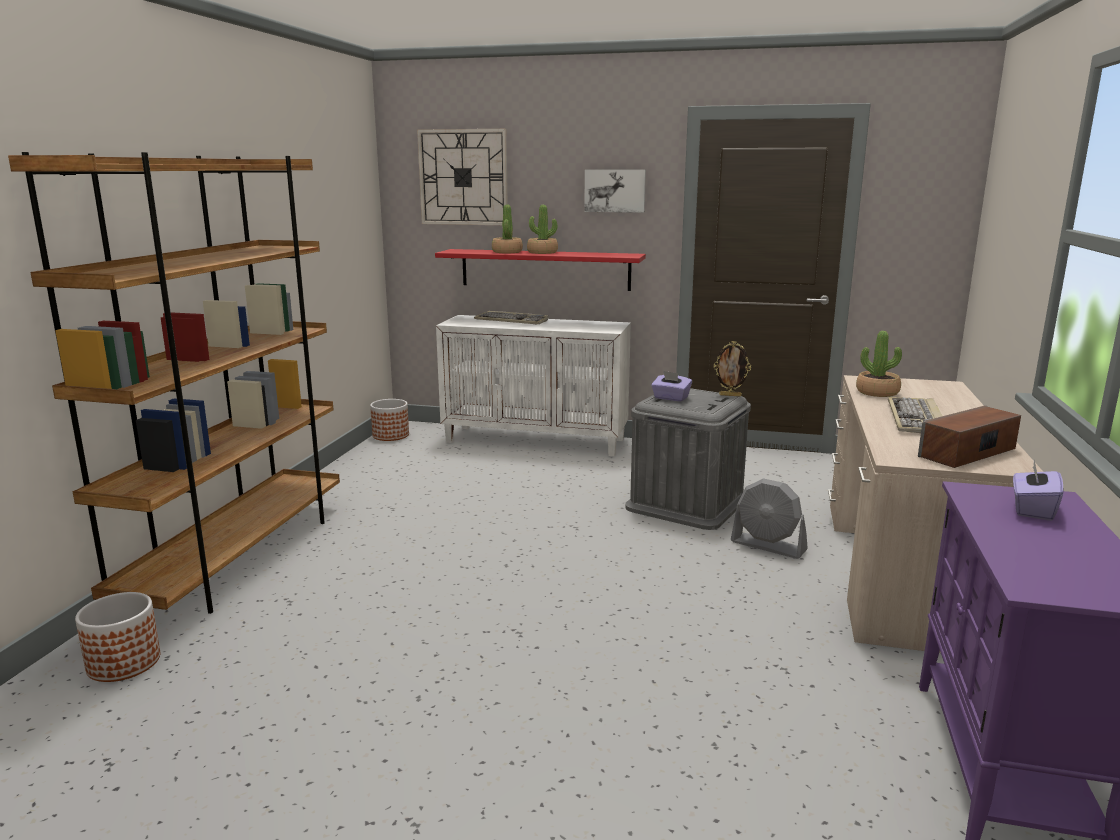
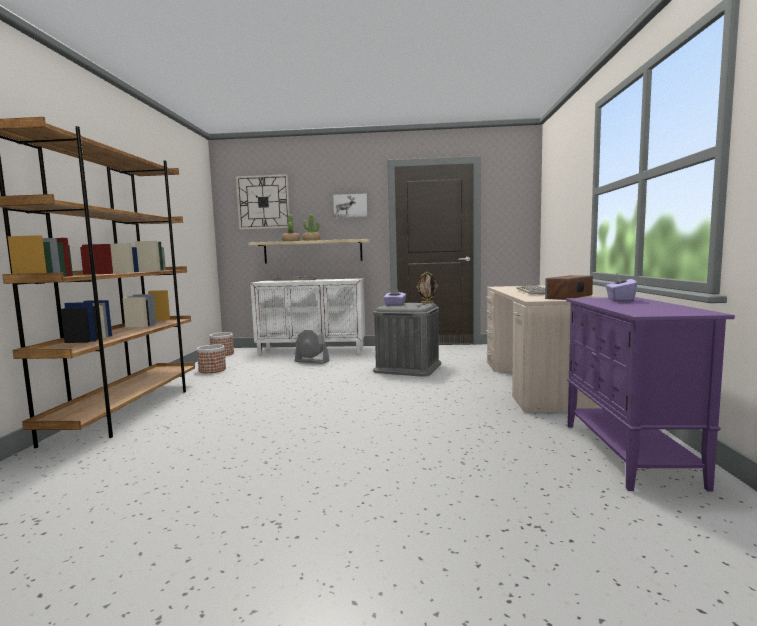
camera: 10 degrees left, 10 degrees down
planter [75,592,160,682] -> planter moved to [197,344,226,373]
red shelf [435,249,646,291] -> beige shelf [249,239,370,263]
grey fan [731,478,808,559] -> grey fan moved to [295,328,330,364]
potted plant [856,331,902,397] -> none

